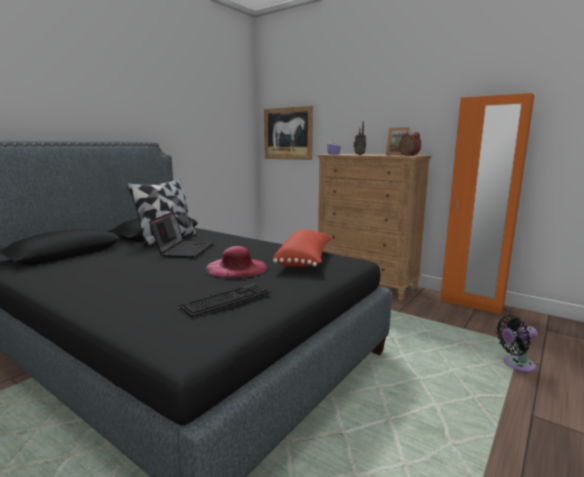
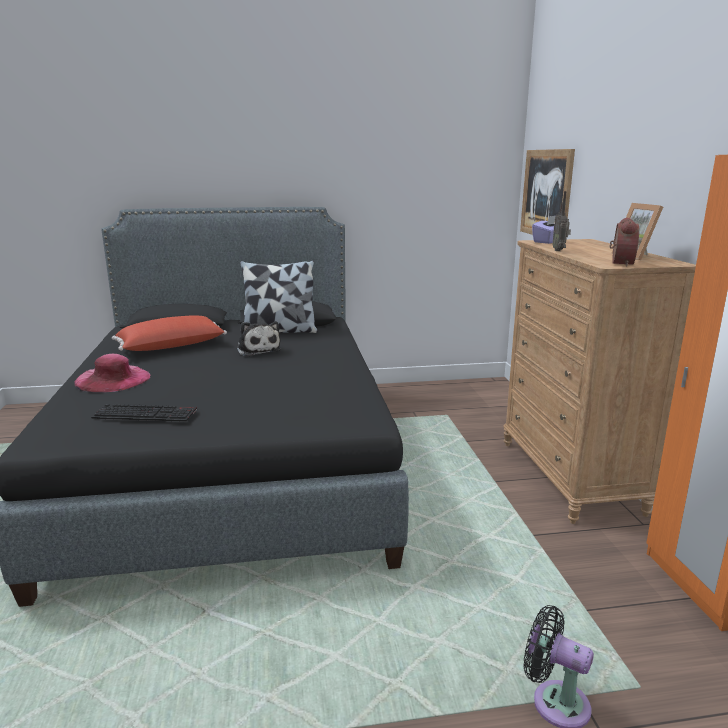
camera: 45 degrees right, 5 degrees up
laptop [149,211,213,258] -> plush toy [236,321,281,356]
pink hat [205,246,267,278] -> pink hat moved to [74,354,150,393]
red pillow [273,229,332,267] -> red pillow moved to [112,315,227,351]

